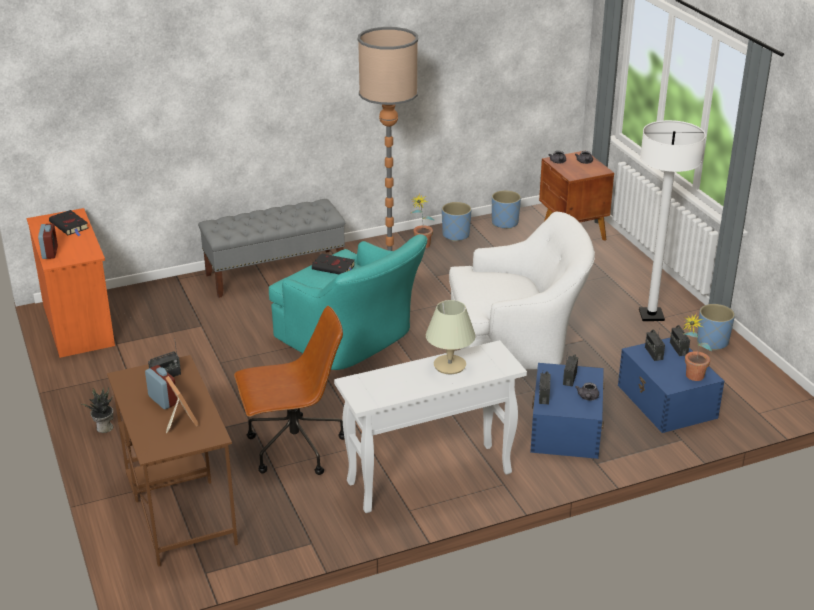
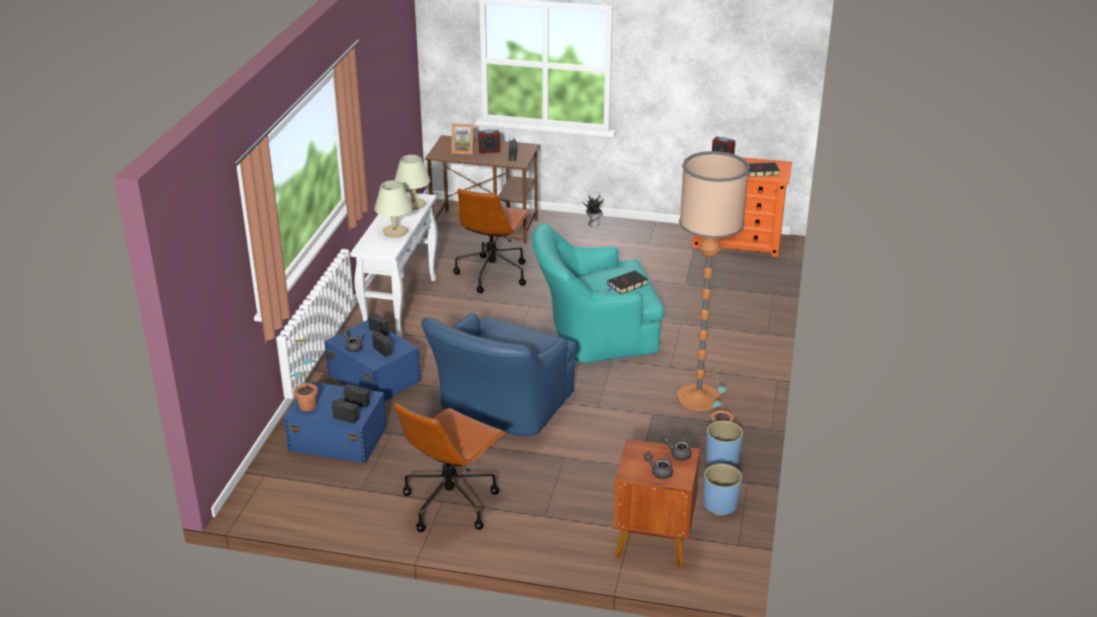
camera: 125 degrees right, 0 degrees up
grey bench [198,199,345,298] -> none
white armchair [449,212,595,369] -> blue armchair [421,313,577,436]
white floor lamp [639,120,706,321] -> brown office chair [394,402,506,532]
blue planter [697,304,735,351] -> none
none -> beige table lamp [394,155,430,210]

